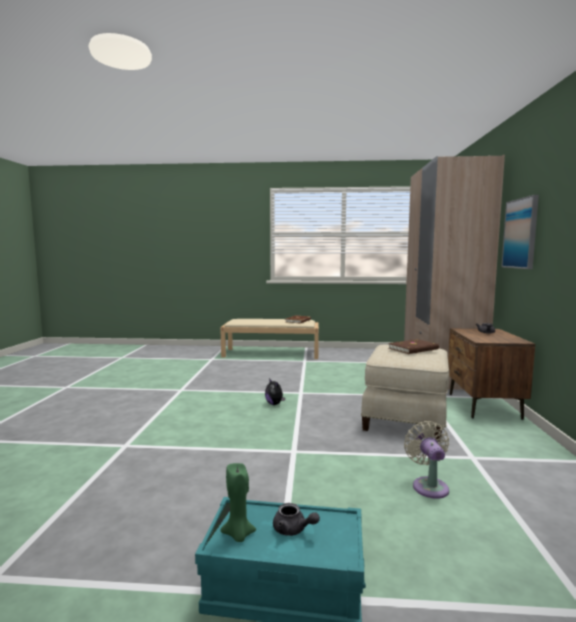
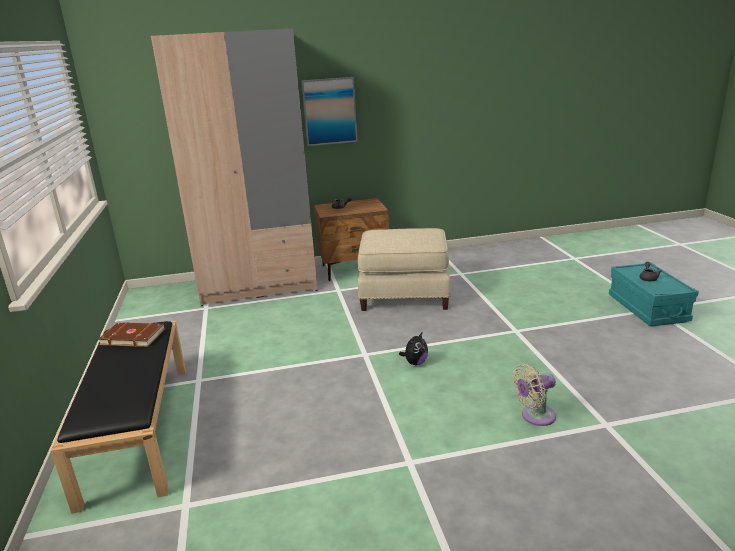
camera: 105 degrees left, 15 degrees up
beige bench [220,319,319,359] -> black bench [51,321,186,514]
green candle [221,463,256,542] -> none
brown book [388,339,439,354] -> none
beige fan [404,421,449,499] -> beige fan moved to [513,364,556,426]

